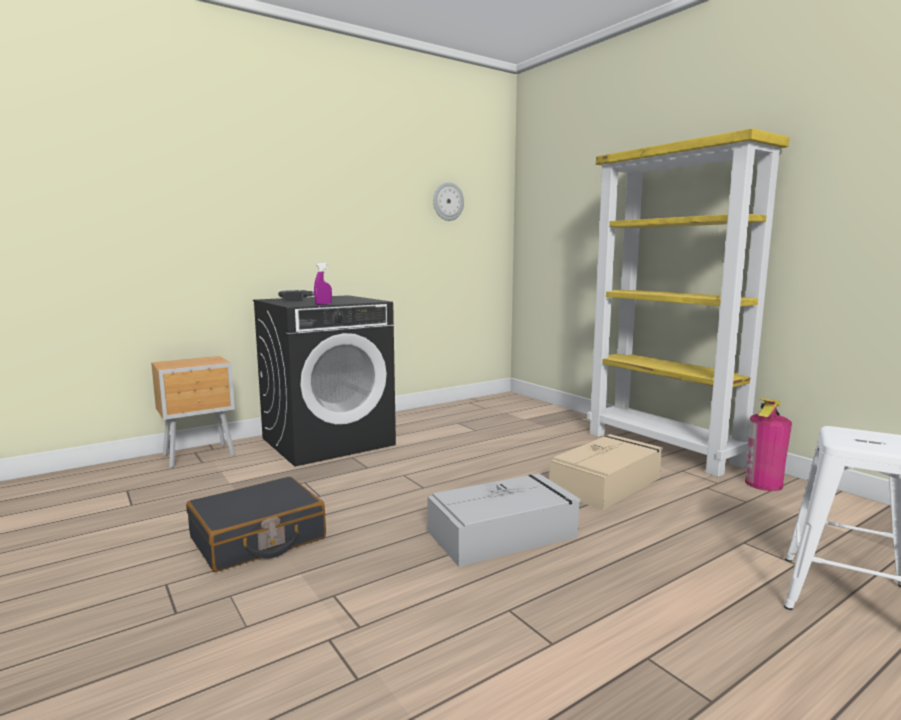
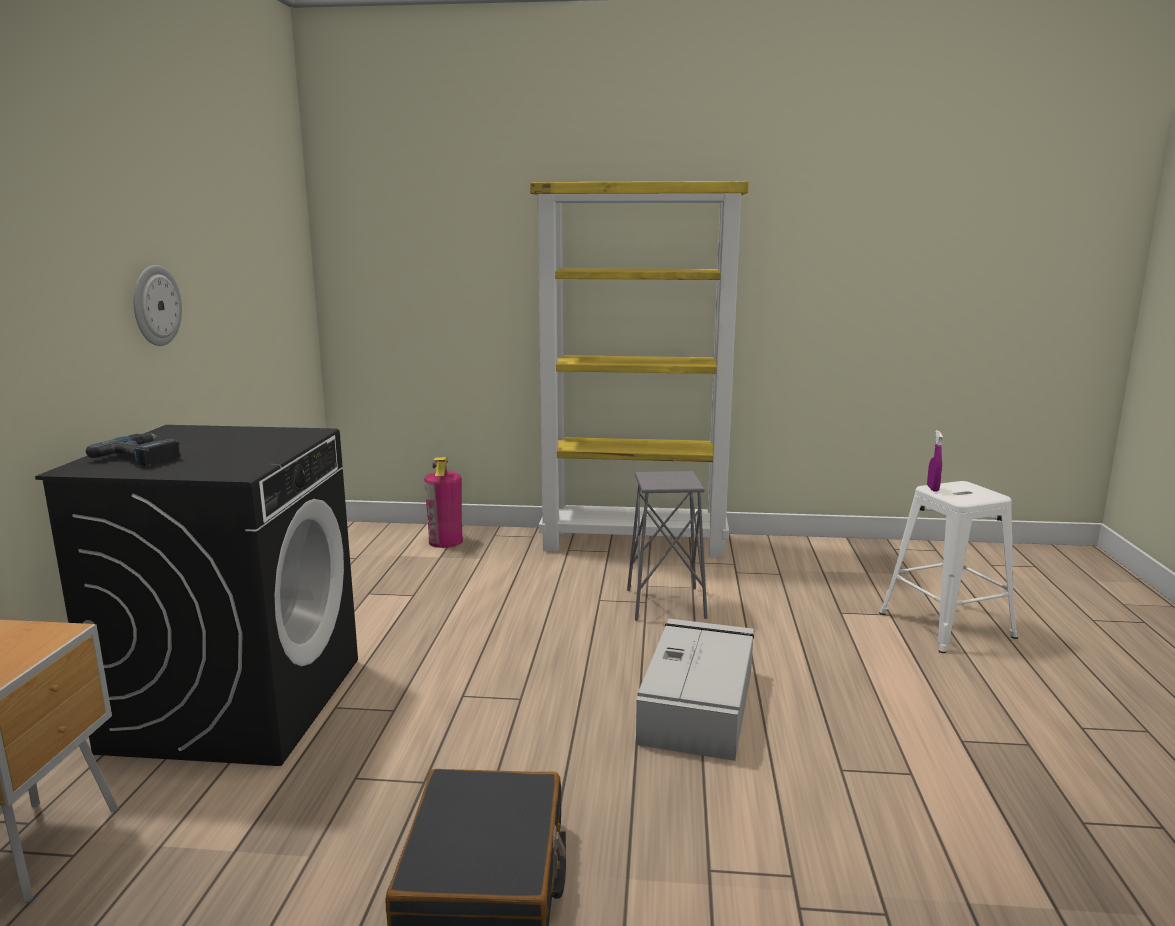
camera: 50 degrees left, 5 degrees up
purple spray bottle [314,263,332,305] -> purple spray bottle moved to [927,430,943,491]
wall clock [433,182,464,221] -> wall clock moved to [134,265,182,346]
beige storage box [549,434,663,510] -> grey stool [627,471,708,621]
fire extinguisher [745,398,792,491] -> fire extinguisher moved to [424,457,463,548]

